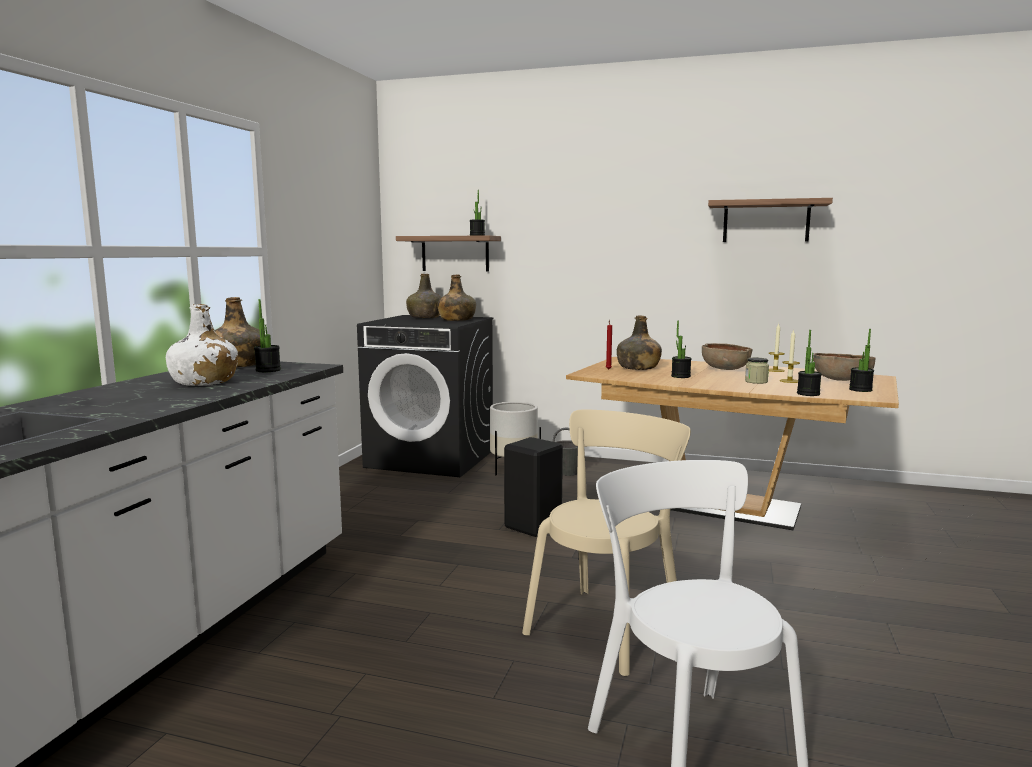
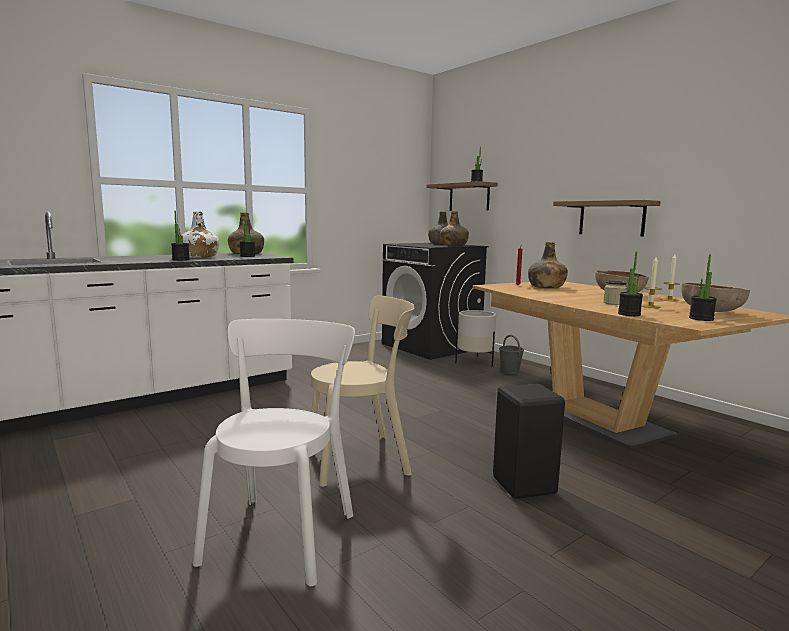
camera: 35 degrees right, 0 degrees up
black stool [504,437,563,537] -> black stool moved to [493,384,565,499]
potted plant [671,321,692,378] -> potted plant moved to [171,211,190,261]
shelf [708,198,833,242] -> shelf moved to [553,200,661,237]

